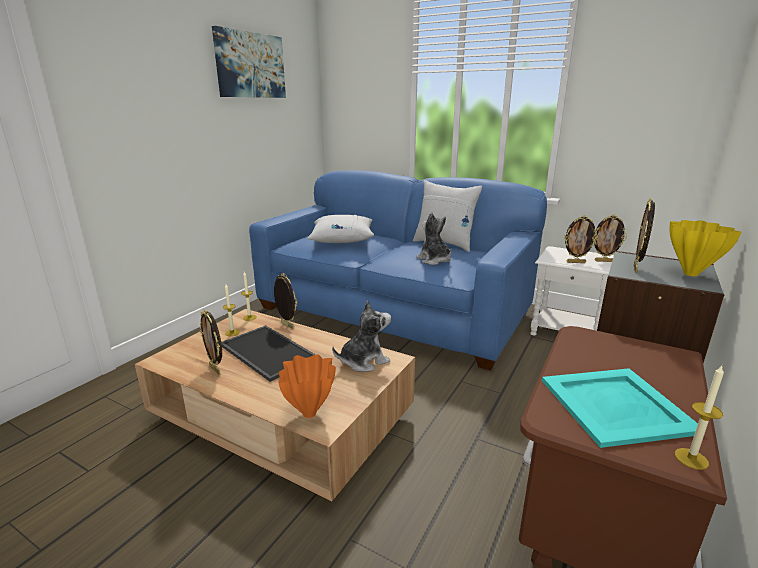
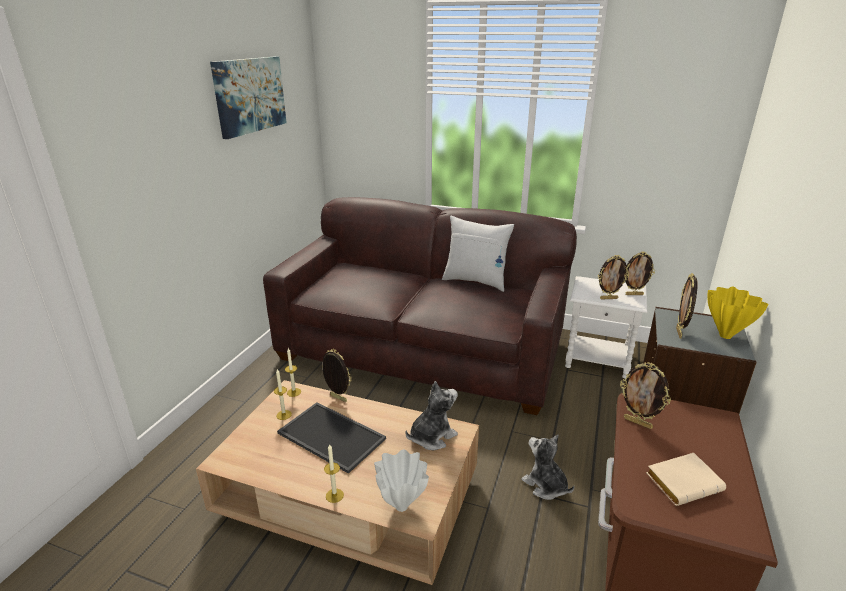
camera: 10 degrees left, 5 degrees up
picture frame [200,310,222,375] -> picture frame moved to [620,362,671,429]
blue sofa [249,170,547,371] -> brown sofa [263,197,577,415]
orange vase [278,354,336,418] -> white vase [374,449,429,512]
grey pillow [308,215,374,243] -> none
plush toy [416,212,452,265] -> plush toy moved to [521,435,574,500]
turquoise tray [542,368,705,448] -> beige book [646,453,726,506]
candle [675,366,724,470] -> candle moved to [324,444,344,503]

